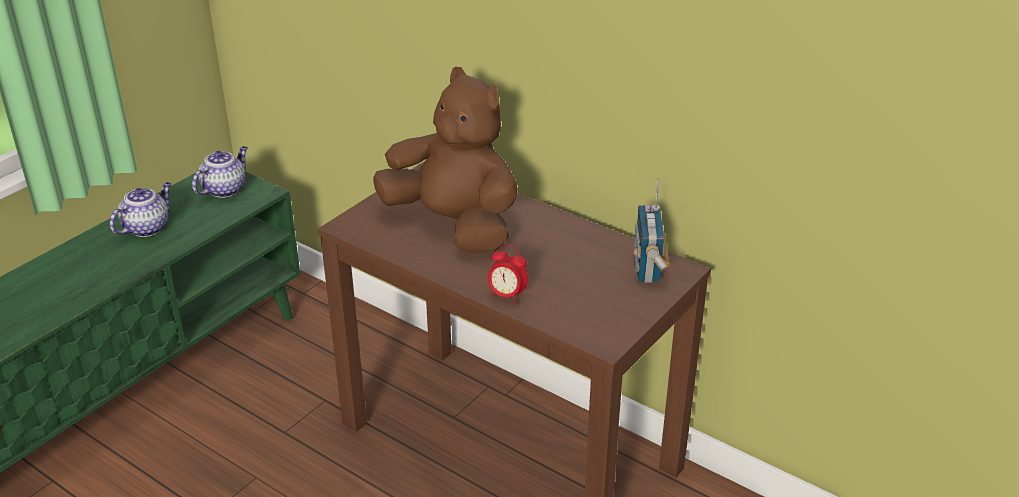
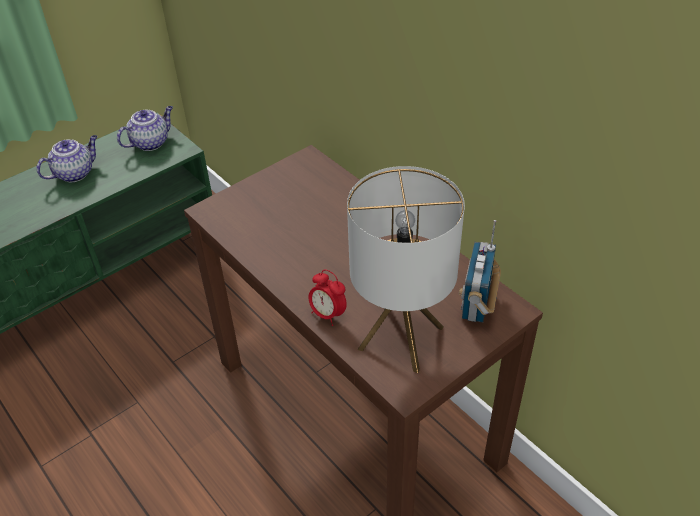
camera: 15 degrees right, 10 degrees up
brown plush toy [373,67,518,254] -> none
none -> table lamp [347,166,465,373]

